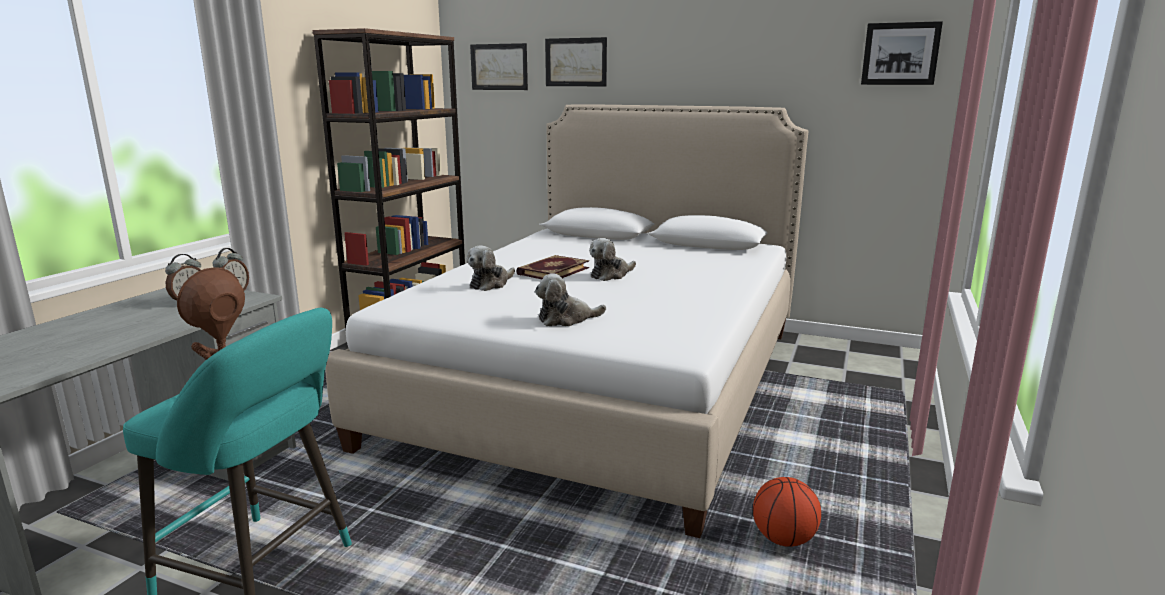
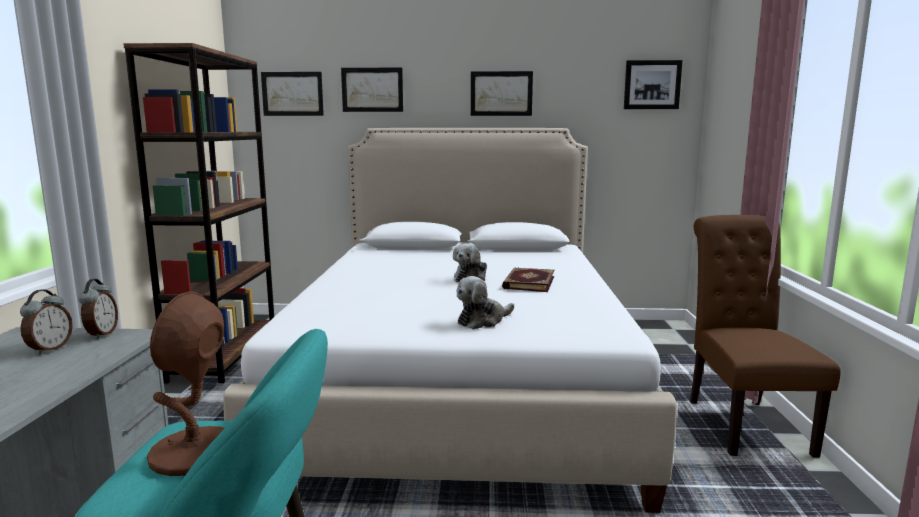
camera: 20 degrees left, 5 degrees down
plush toy [466,245,515,291] -> none
book [516,255,589,280] -> book moved to [502,268,554,292]
basketball [753,477,821,547] -> none
none -> picture [471,71,533,116]
none -> brown chair [690,215,841,458]

